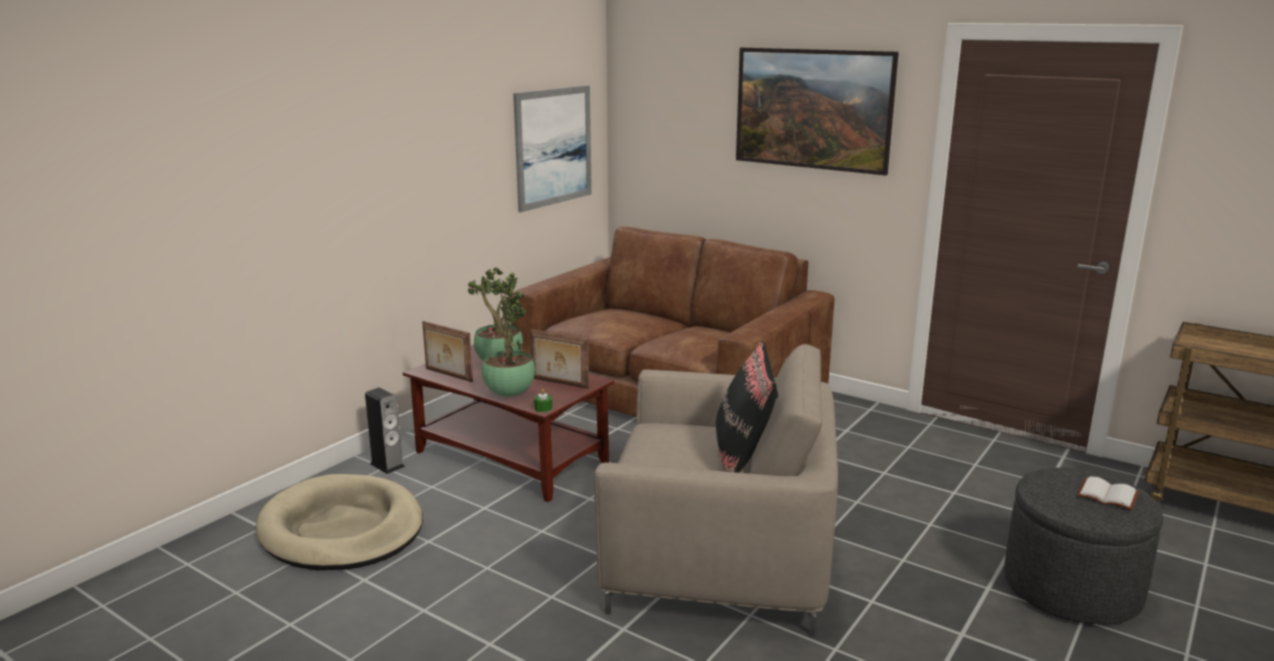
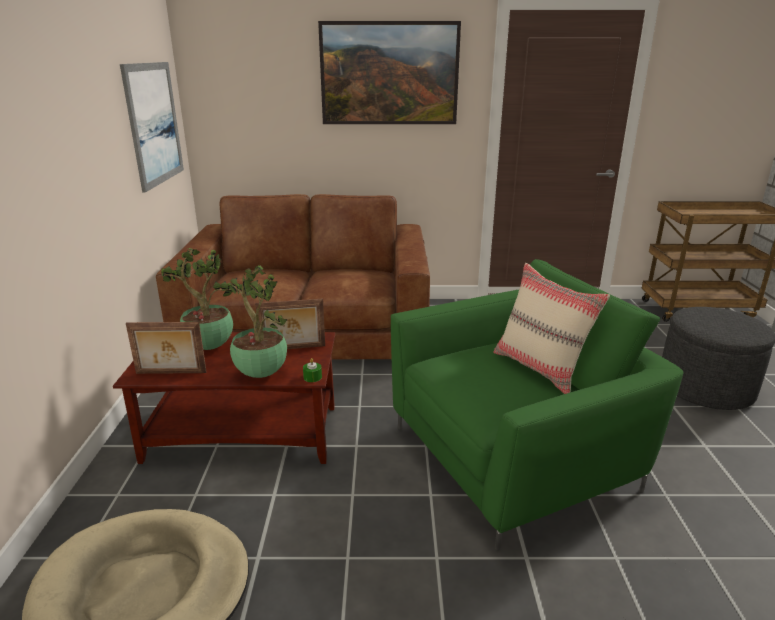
camera: 35 degrees left, 5 degrees up
speaker [365,388,405,474] -> none
beige armchair [594,344,838,637] -> green armchair [391,259,684,551]
black pillow [716,341,778,473] -> beige pillow [493,263,610,394]
white book [1077,476,1139,510] -> none

